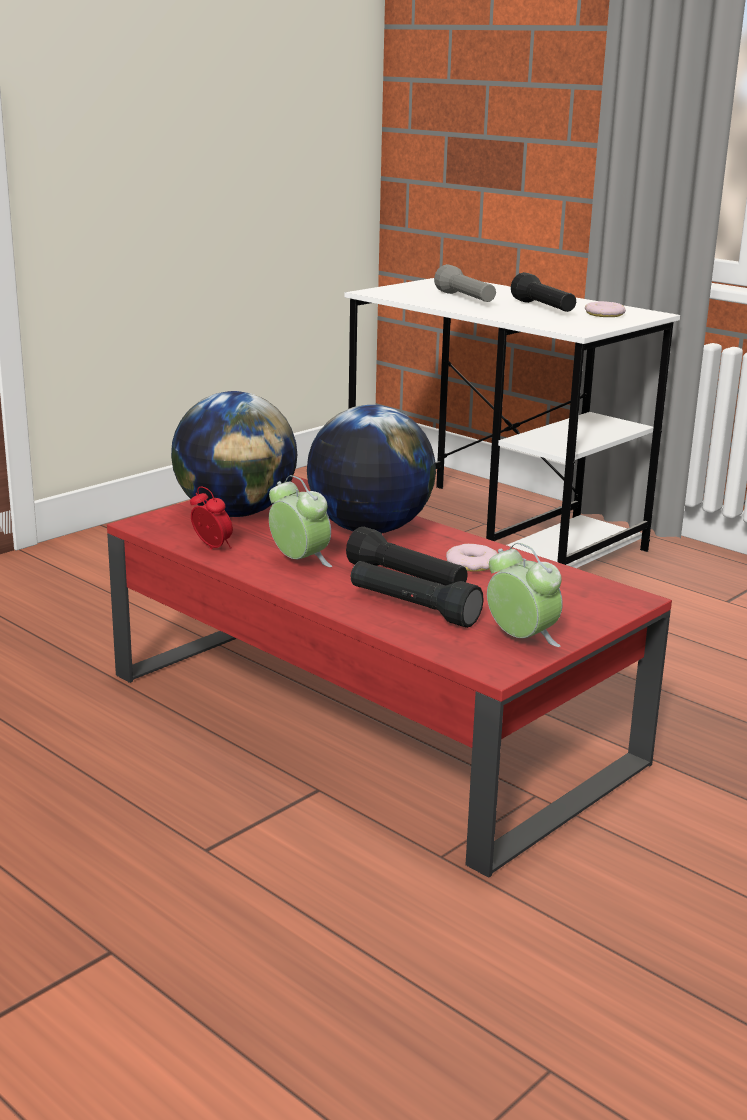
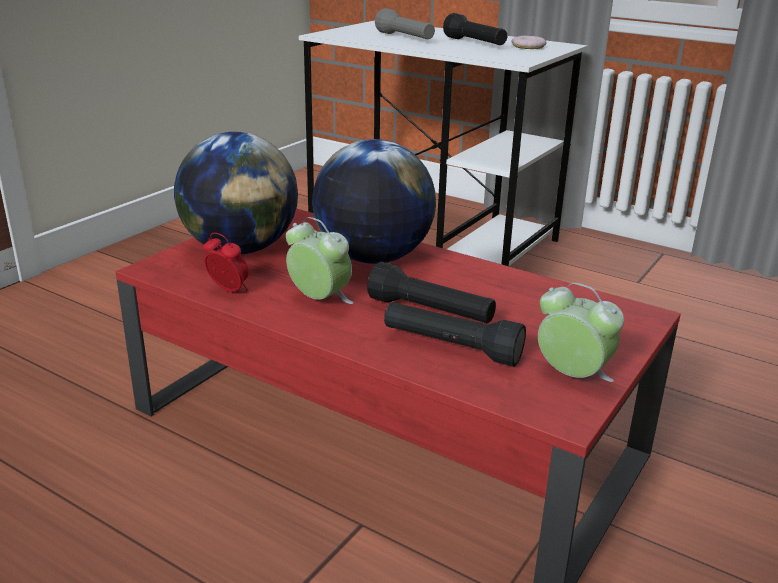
camera: 10 degrees left, 5 degrees up
donut [446,544,498,572] -> none

